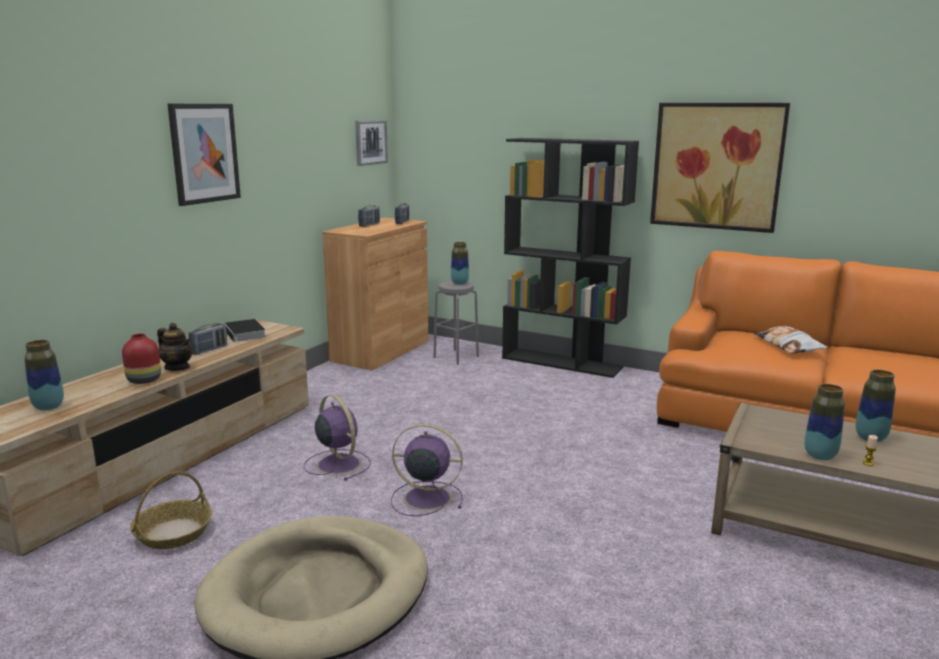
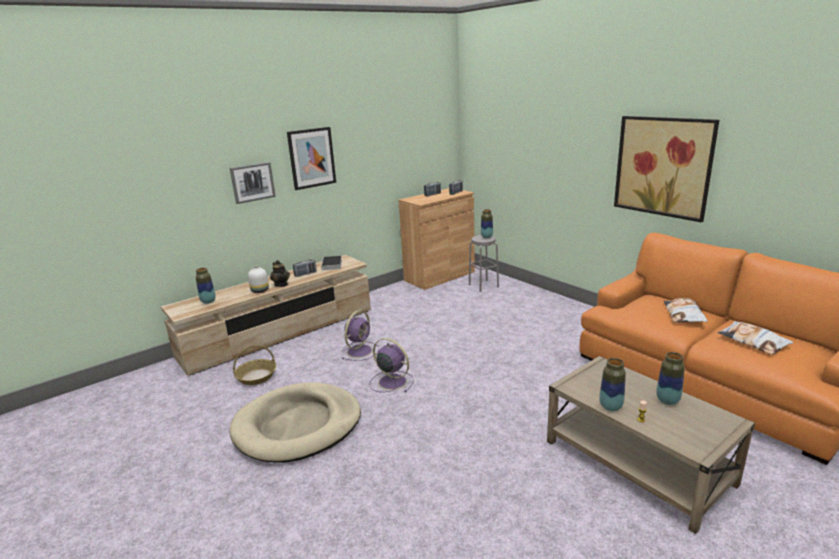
camera: 25 degrees right, 5 degrees up
red vase [122,334,161,384] -> white vase [248,266,269,293]
purple fan [304,395,371,481] -> purple fan turned 45 degrees clockwise [342,310,379,361]
picture [355,120,388,166] -> picture moved to [230,162,276,204]
black bookcase [502,138,639,378] -> none
none -> pillow [718,321,793,355]

